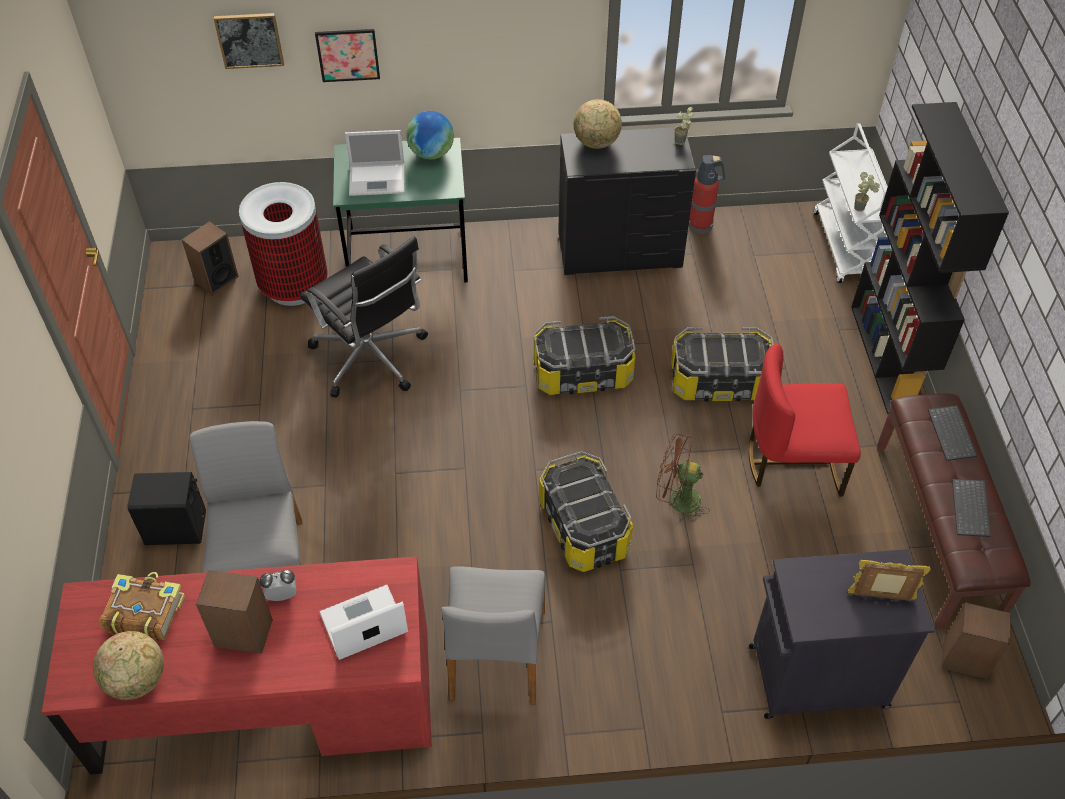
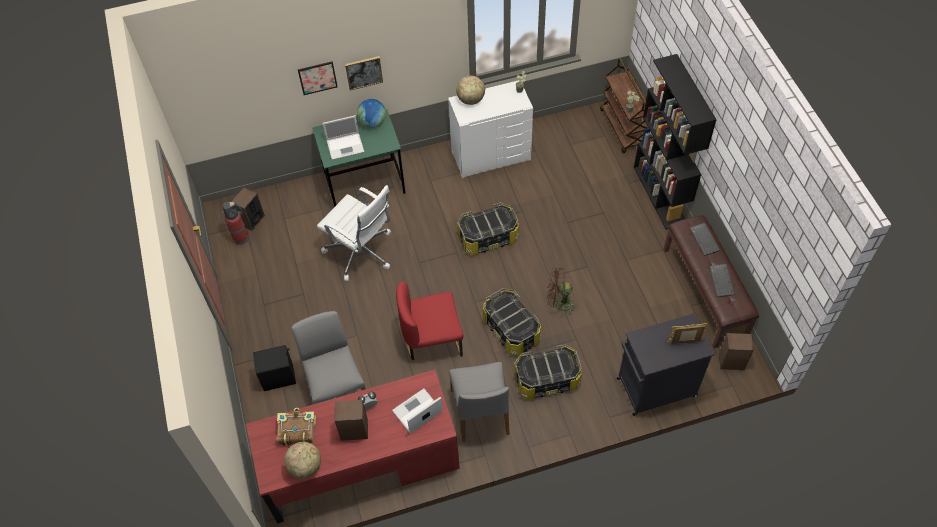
camera: 10 degrees left, 5 degrees up
picture [214,13,284,69] -> picture moved to [345,56,383,90]
trash can [239,182,328,306] -> none
black office chair [300,236,428,398] -> white office chair [317,185,391,281]
black dresser [558,127,696,275] -> white dresser [448,80,533,178]
storage box [671,327,774,401] -> storage box moved to [514,344,582,400]
fire extinguisher [689,155,725,234] -> fire extinguisher moved to [222,202,249,245]
red chair [749,344,861,497] -> red chair moved to [396,281,463,360]
white cart [814,123,888,283] -> brown cart [600,58,648,153]

